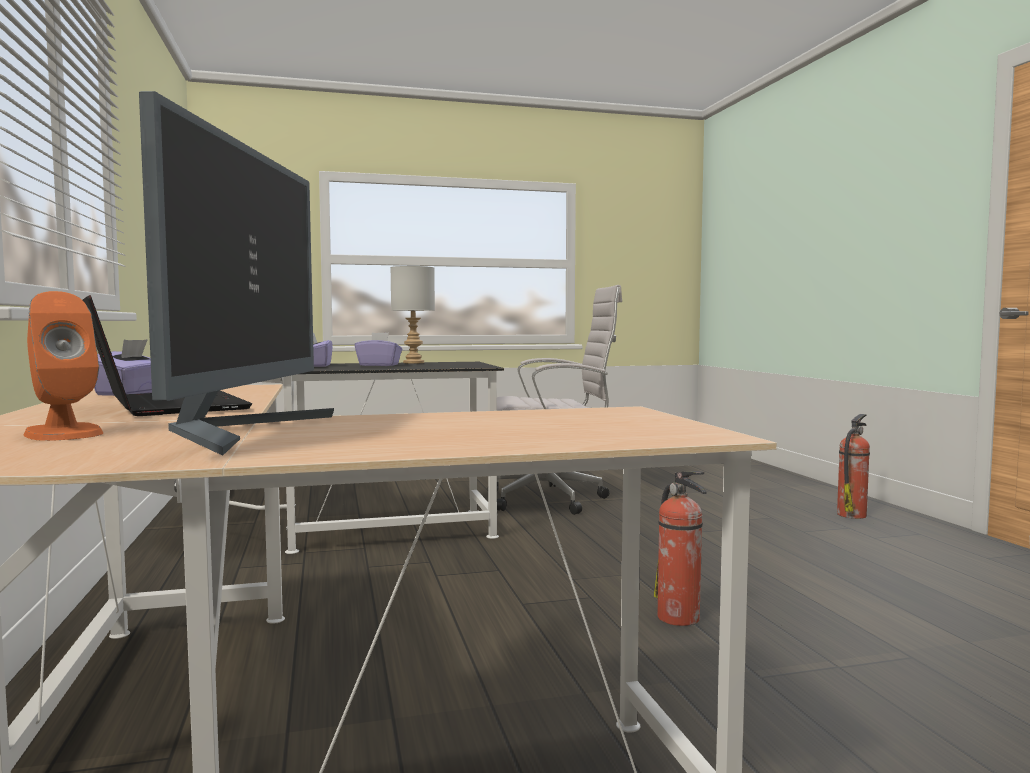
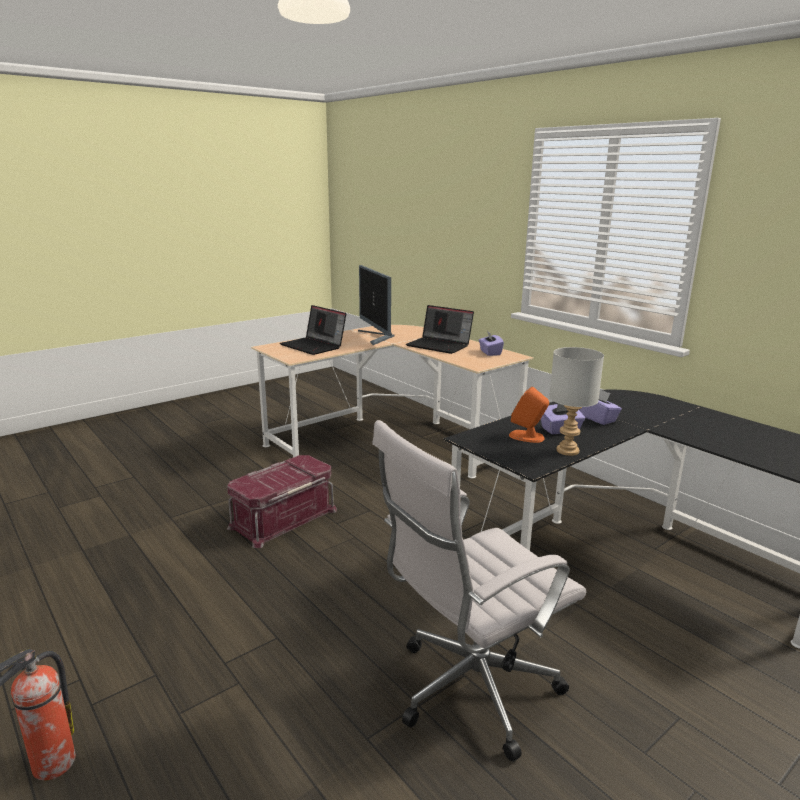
camera: 155 degrees right, 15 degrees up
orange speaker [24,291,104,441] -> orange speaker moved to [509,386,549,443]
fire extinguisher [654,471,706,626] -> red storage box [227,455,337,548]
none -> laptop [280,305,346,355]

